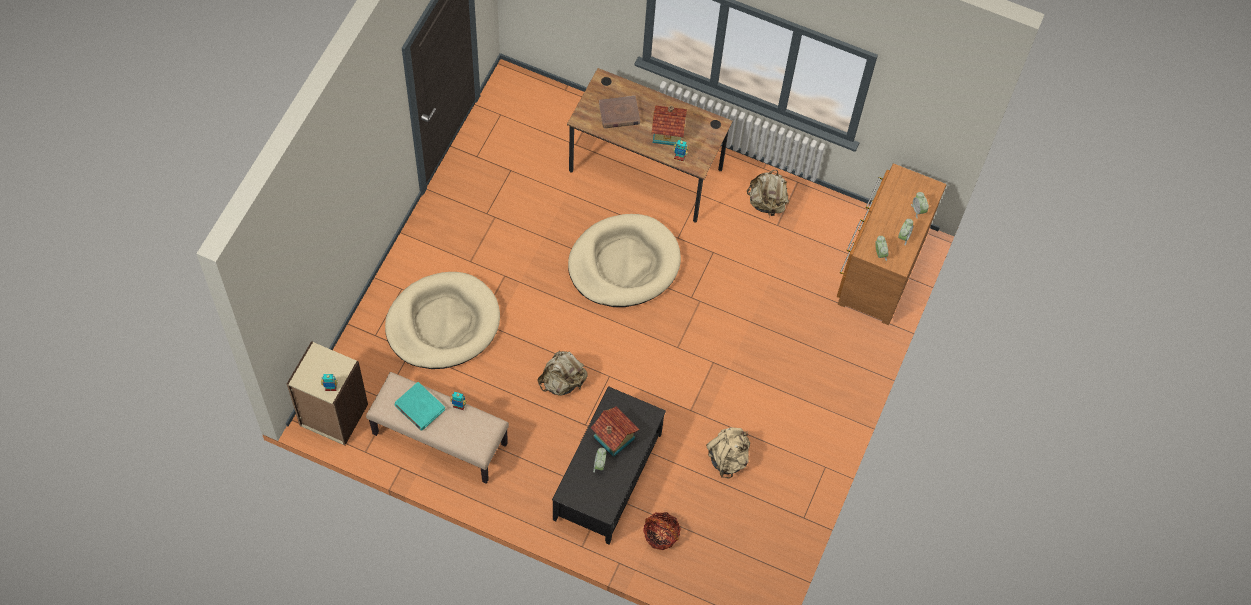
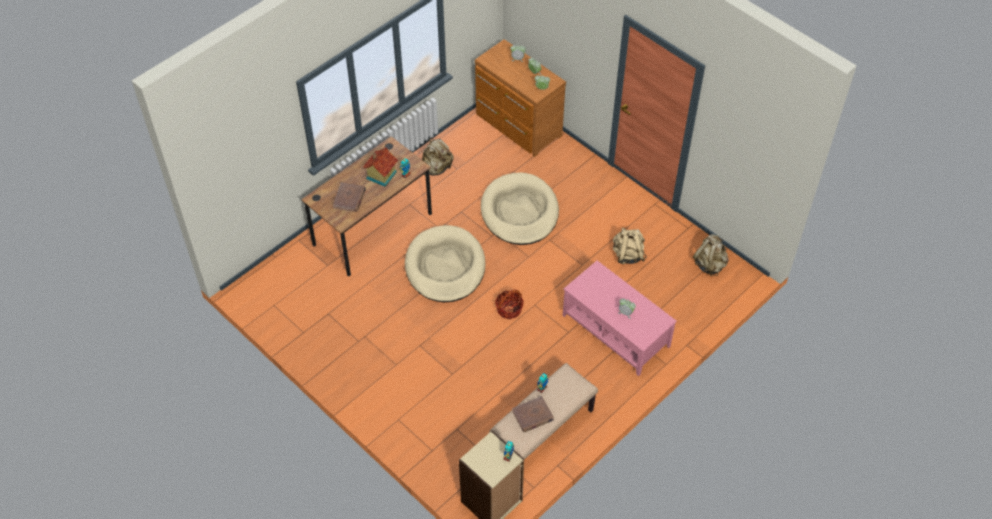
camera: 65 degrees left, 10 degrees down
beige dog bed [385,272,500,369] -> beige dog bed moved to [481,172,559,245]
turquoise book [395,382,445,430] -> brown book [512,396,554,432]
beige backpack [537,351,588,395] -> beige backpack moved to [693,234,729,277]
black coffee table [552,386,666,545] -> pink coffee table [563,261,677,376]
toy house [591,406,640,457] -> none
basket [643,512,681,550] -> basket moved to [495,289,524,319]

